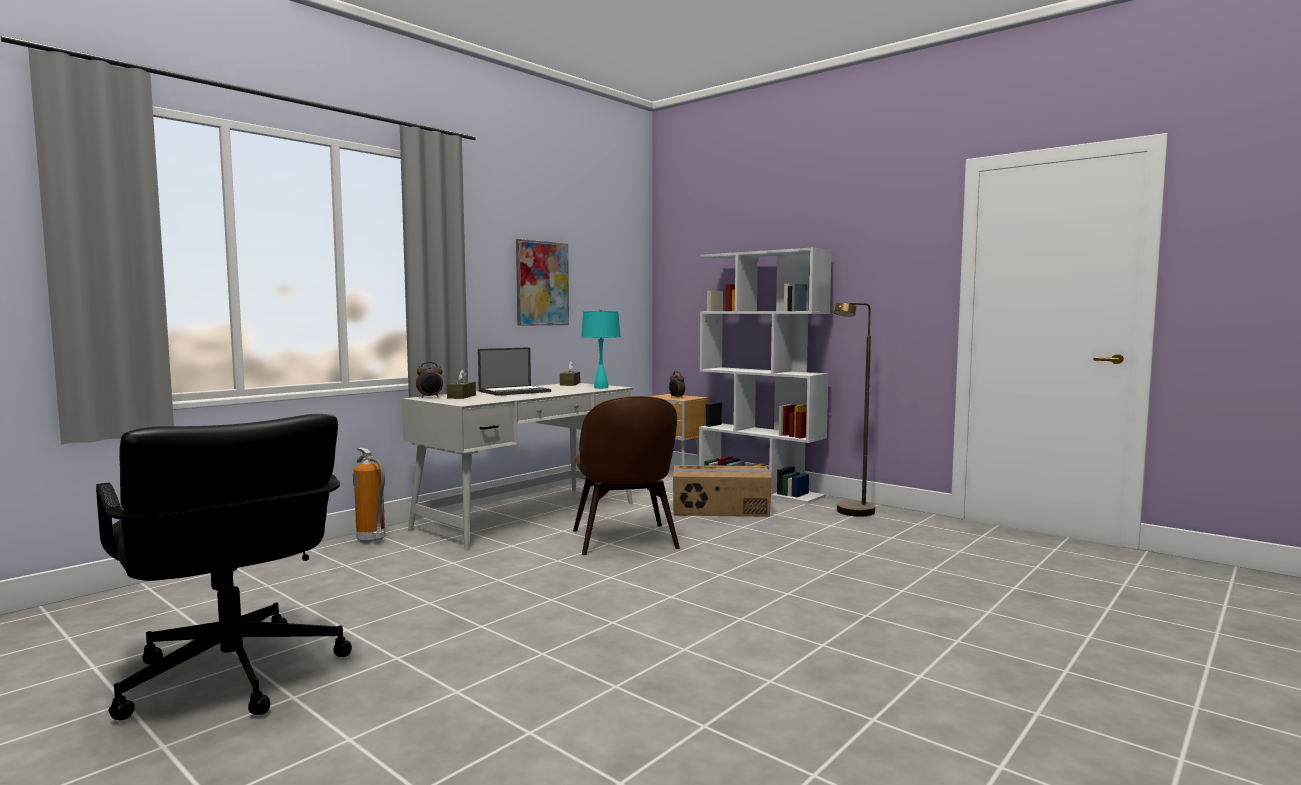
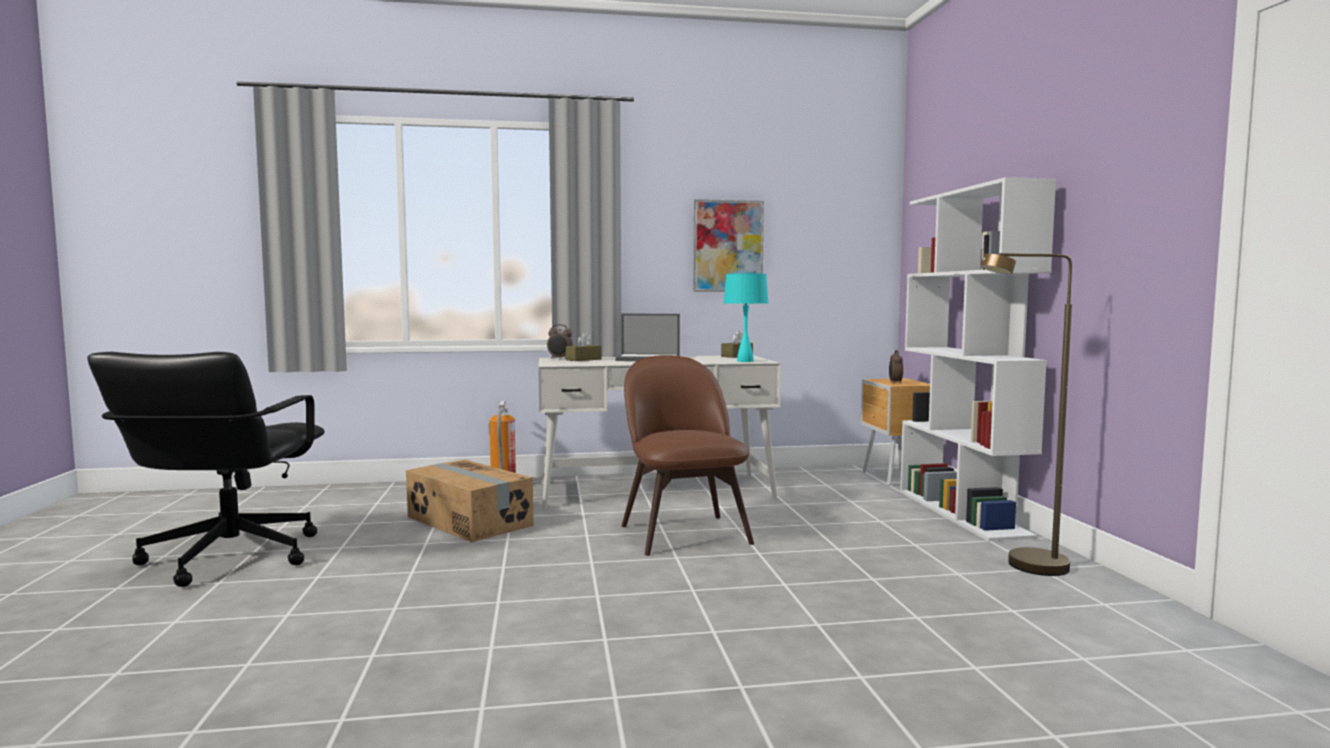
camera: 40 degrees right, 0 degrees up
brown chair [573,396,680,555] -> brown chair turned 135 degrees clockwise [621,355,754,556]
cardboard box [673,465,771,517] -> cardboard box moved to [406,460,534,542]

